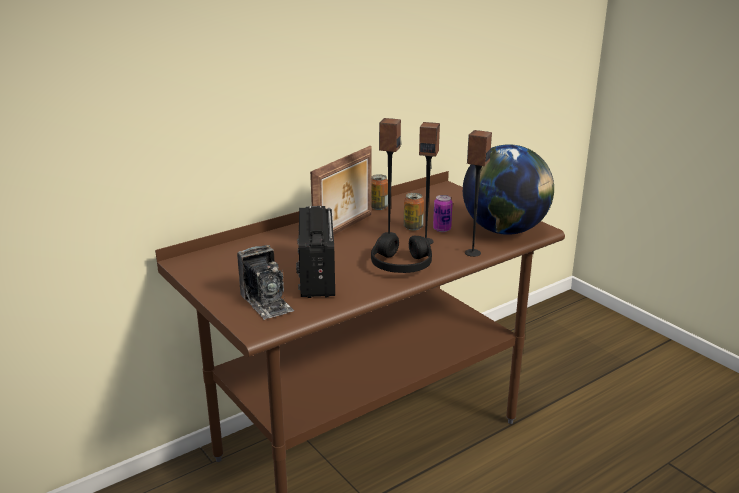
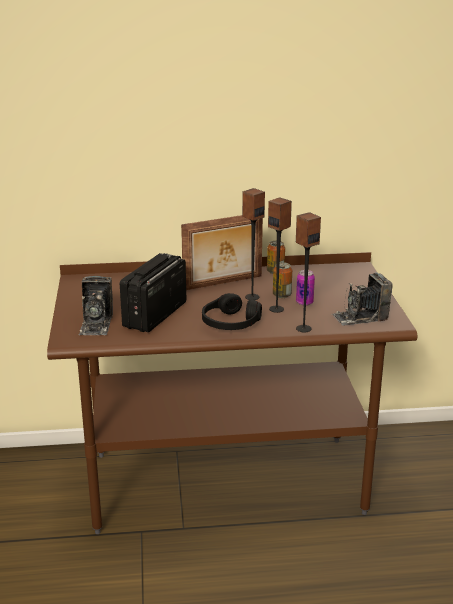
camera: 30 degrees right, 0 degrees up
globe [463,144,554,235] -> camera [332,272,393,326]

